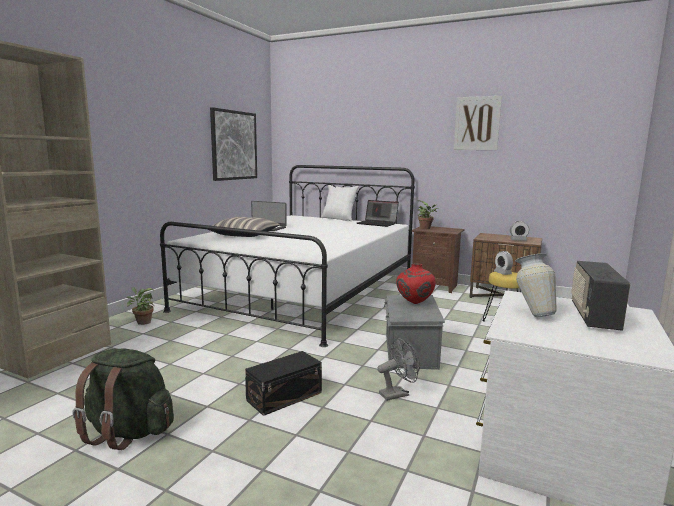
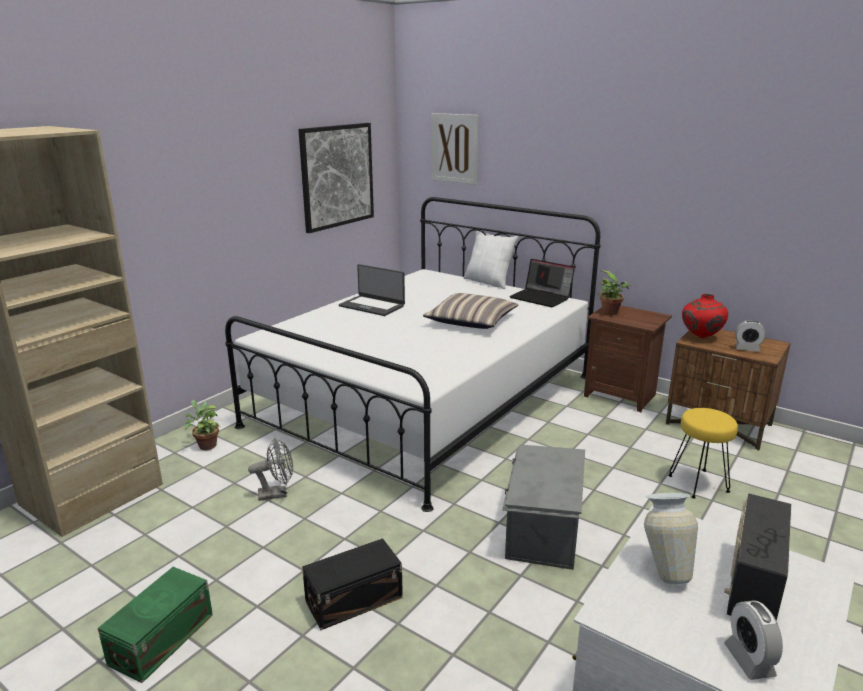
camera: 10 degrees right, 10 degrees up
green backpack [72,349,174,450] -> green storage box [98,567,213,683]
pillow [210,217,280,237] -> pillow moved to [423,293,518,329]
grey fan [377,338,420,401] -> grey fan moved to [248,438,293,501]
red vase [396,263,436,304] -> red vase moved to [682,294,728,338]
picture [454,96,502,150] -> picture moved to [431,113,479,185]
alarm clock [494,251,513,275] -> alarm clock moved to [724,600,783,680]

